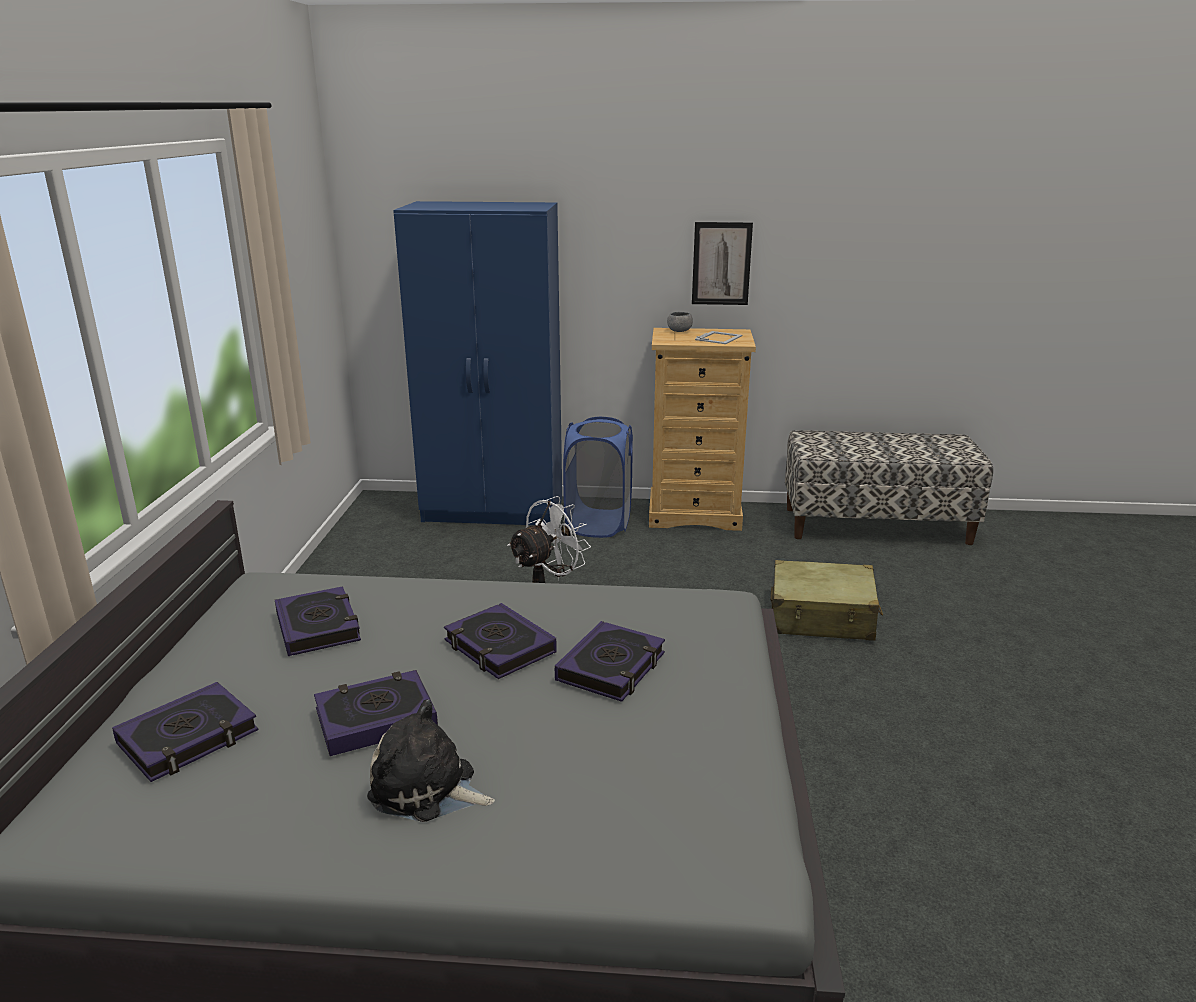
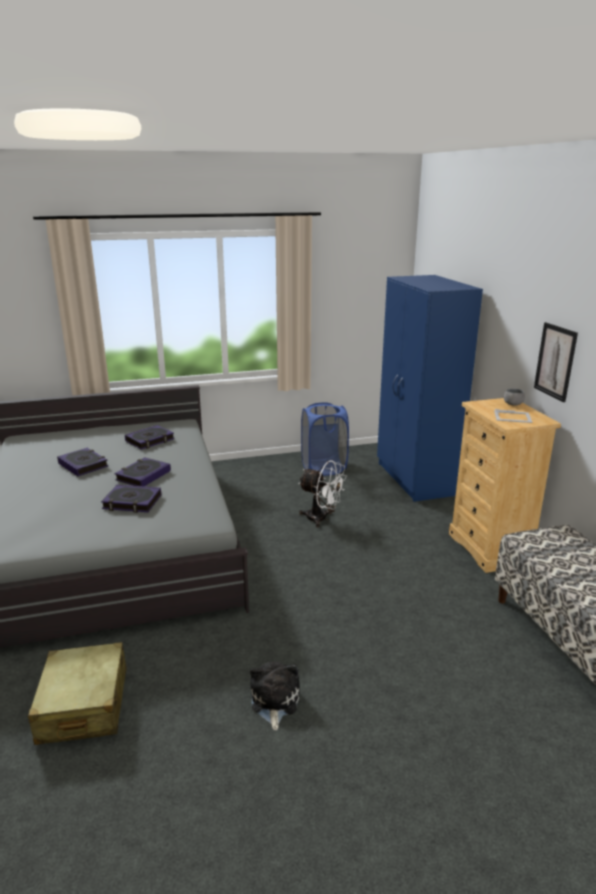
camera: 70 degrees right, 0 degrees up
book [112,682,259,782] -> none
plush toy [367,699,495,822] -> plush toy moved to [250,661,300,731]
blue laundry basket [563,417,633,538] -> blue laundry basket moved to [301,402,349,476]
beige suitcase [771,560,883,641] -> beige suitcase moved to [28,642,127,745]

